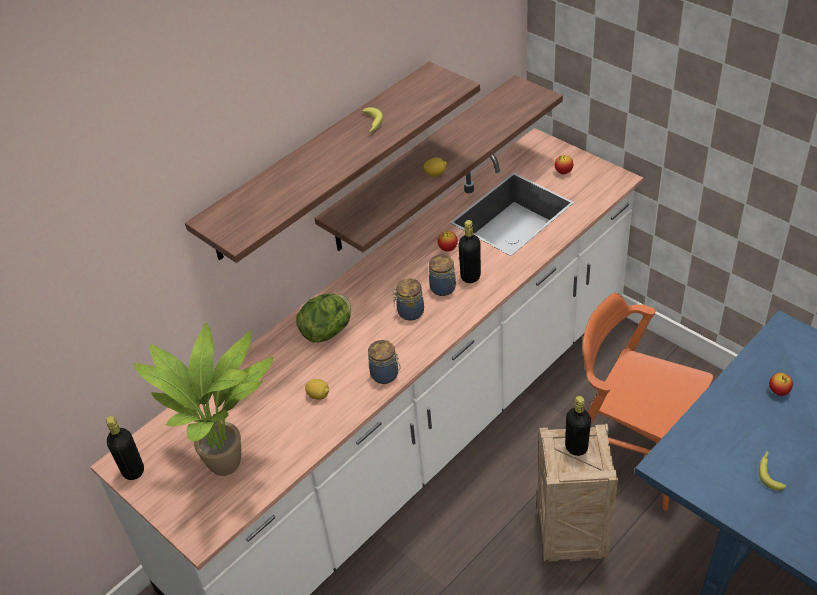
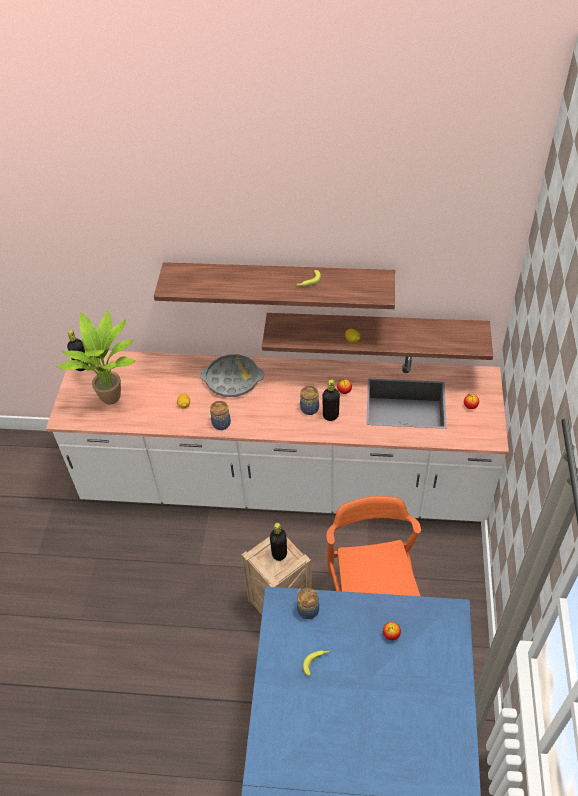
camera: 50 degrees right, 5 degrees up
lettuce [296,293,351,343] -> grey tray [200,354,264,397]
jar [393,279,424,321] -> jar moved to [297,588,319,619]

